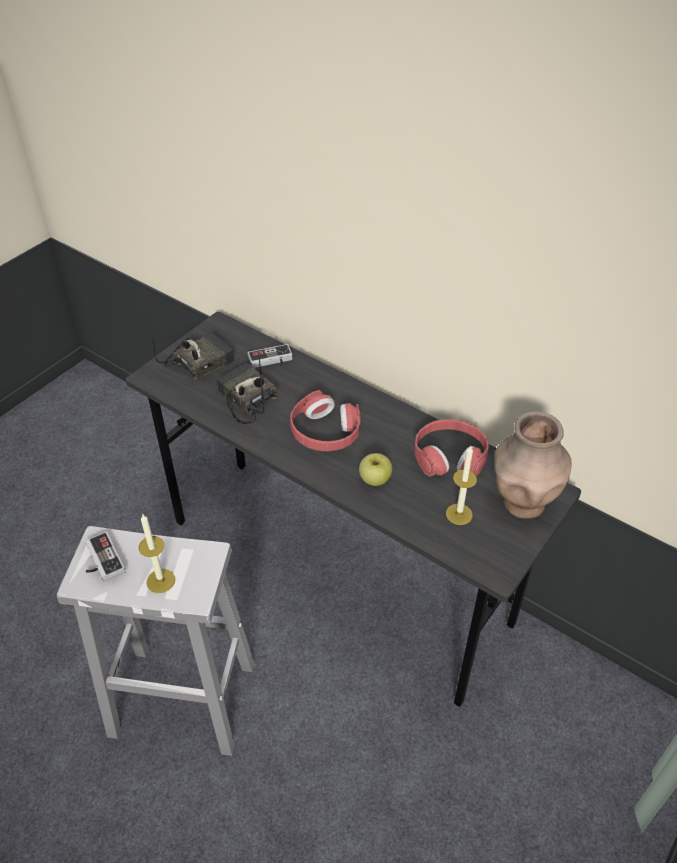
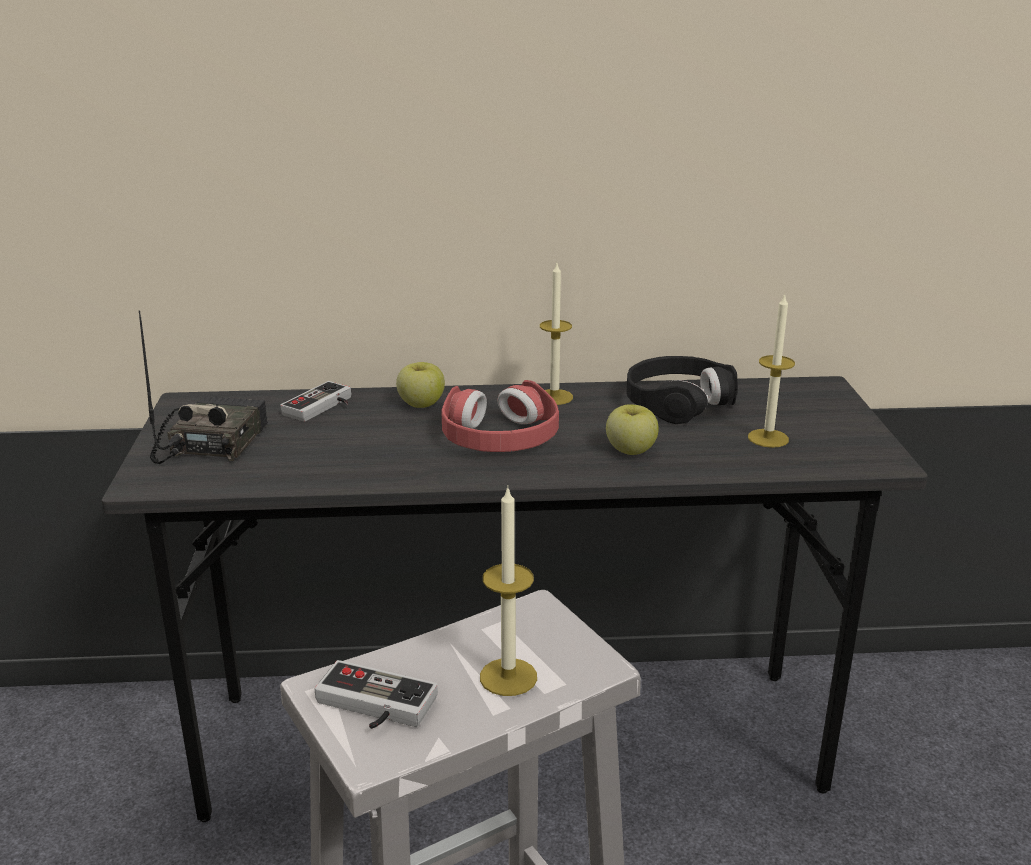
camera: 40 degrees left, 20 degrees down
radio [216,350,278,424] -> none
red headphones [414,419,489,477] -> black headphones [626,356,738,424]
brown vase [495,411,572,519] -> none
none -> apple [396,362,445,408]
none -> candle [540,263,573,405]

